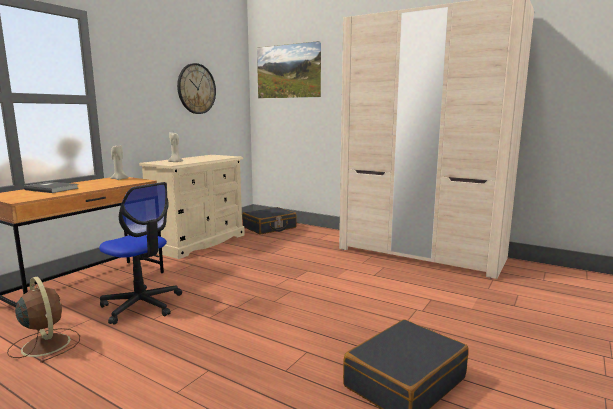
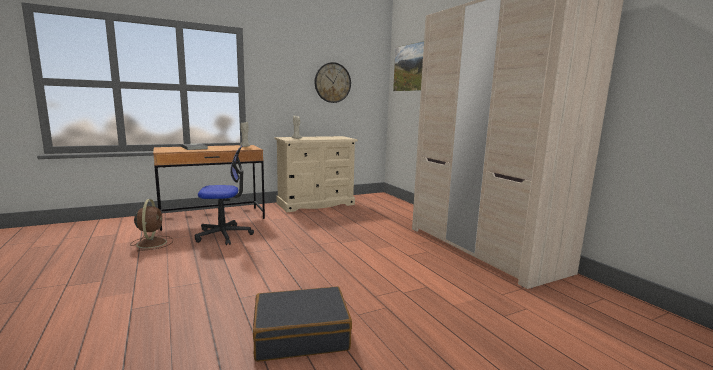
camera: 30 degrees right, 0 degrees up
office chair [99,182,182,324] -> office chair turned 75 degrees counterclockwise [195,145,254,245]
black suitcase [242,207,297,235] -> none

